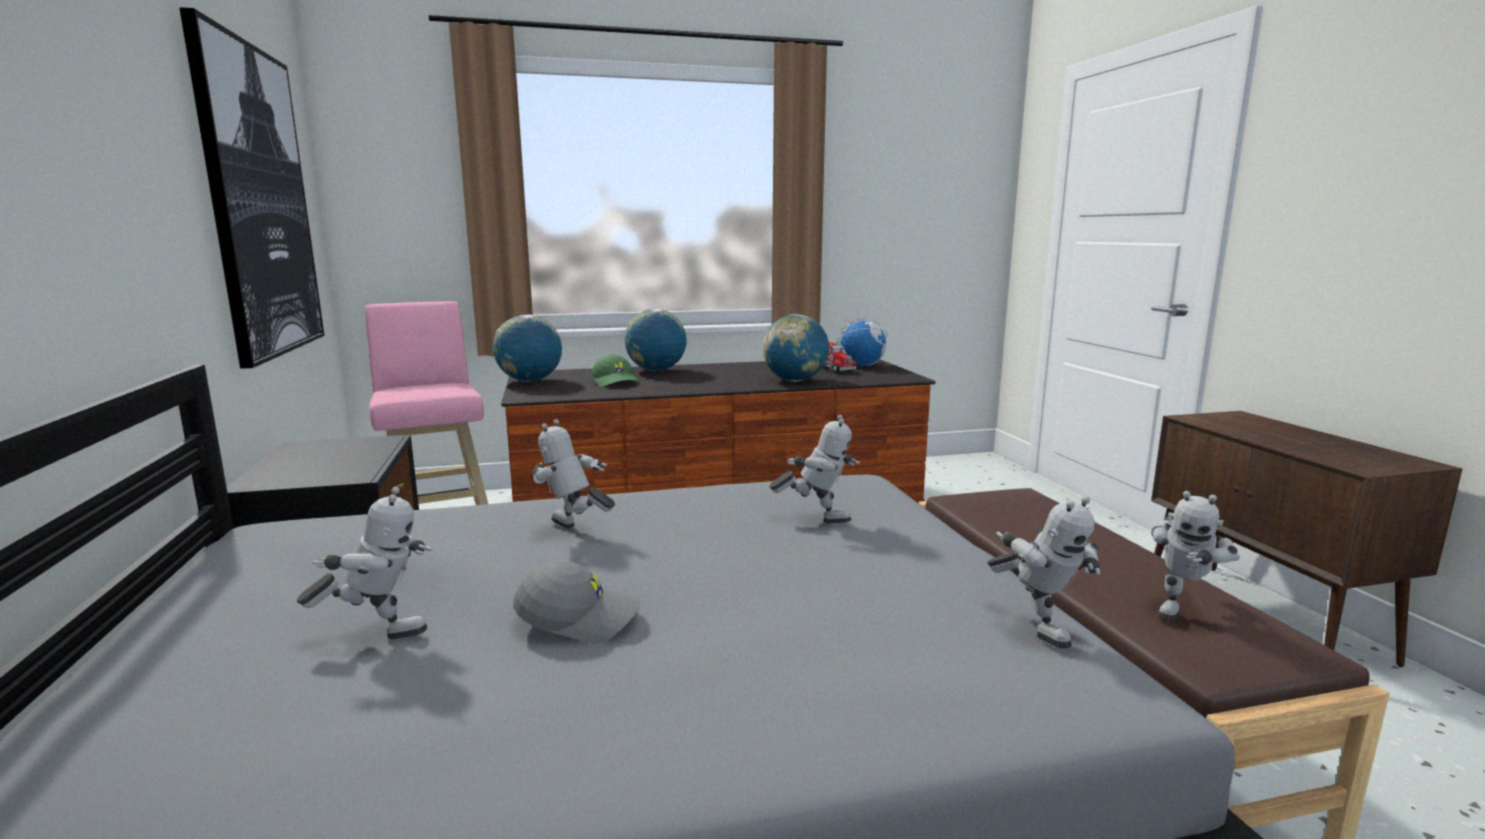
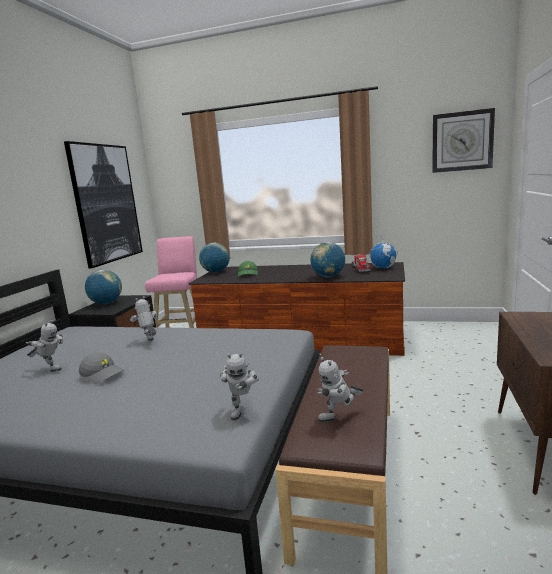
camera: 30 degrees right, 0 degrees up
globe [624,309,687,371] -> globe moved to [85,270,122,304]
toy robot [769,415,860,523] -> none
none -> wall clock [432,108,495,173]

